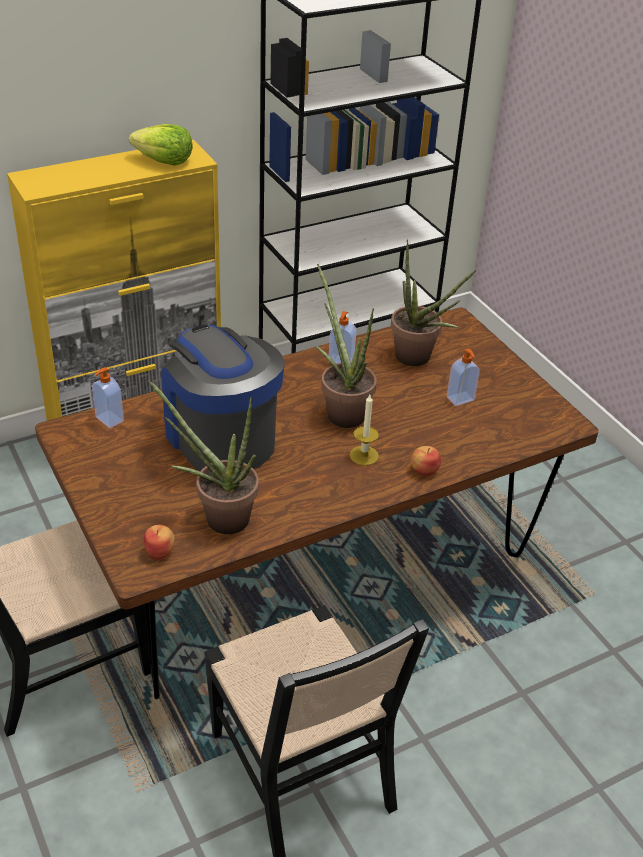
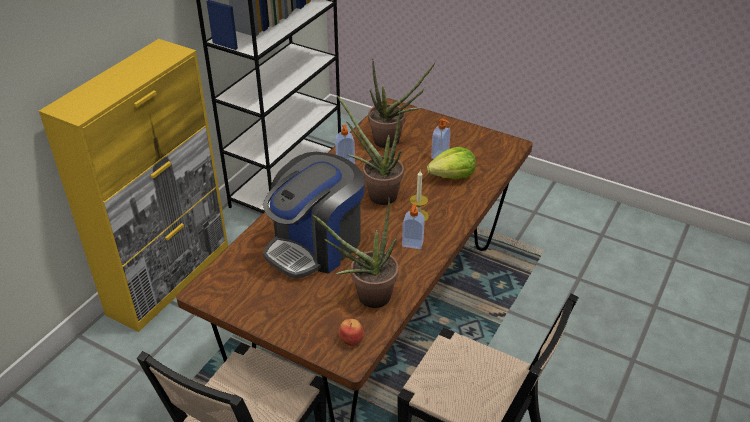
camera: 30 degrees left, 0 degrees up
soap dispenser [92,367,124,428] -> soap dispenser moved to [402,204,425,249]
lettuce [129,124,193,165] -> lettuce moved to [427,147,476,179]
coffee machine [161,325,285,471] -> coffee machine turned 75 degrees counterclockwise [263,152,365,279]
apple [411,446,441,476] -> none

